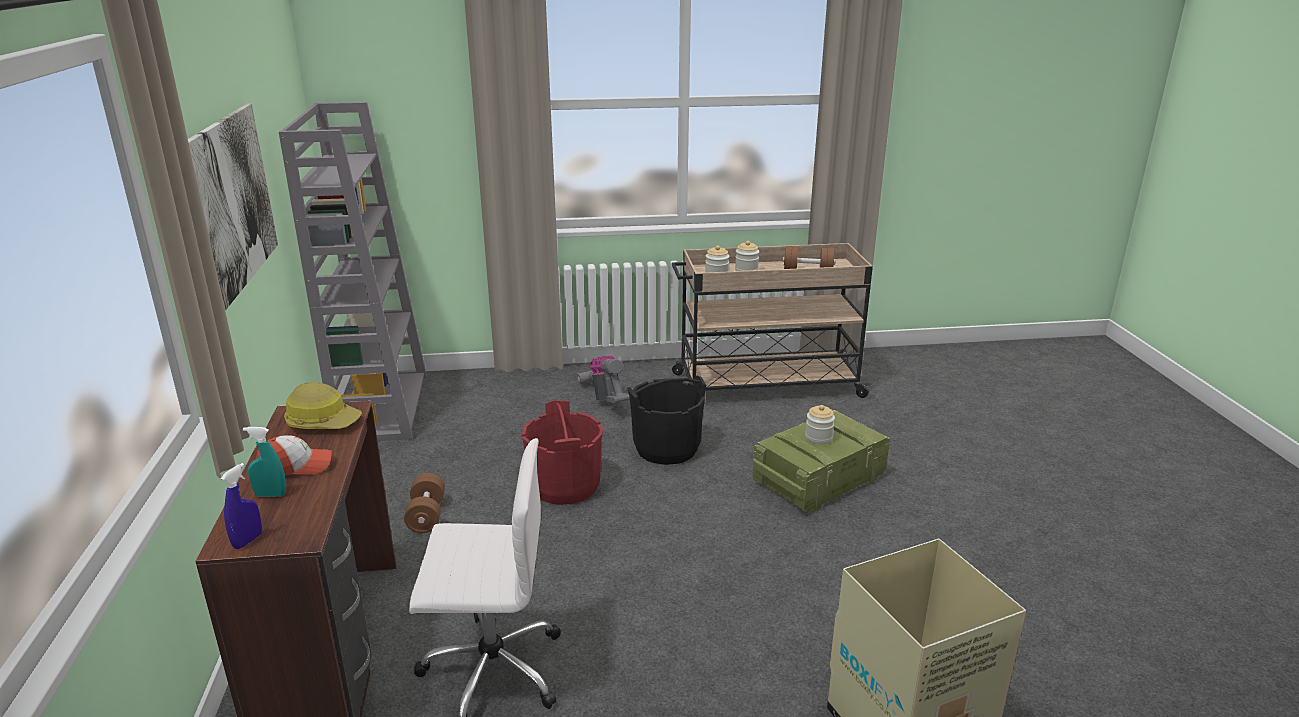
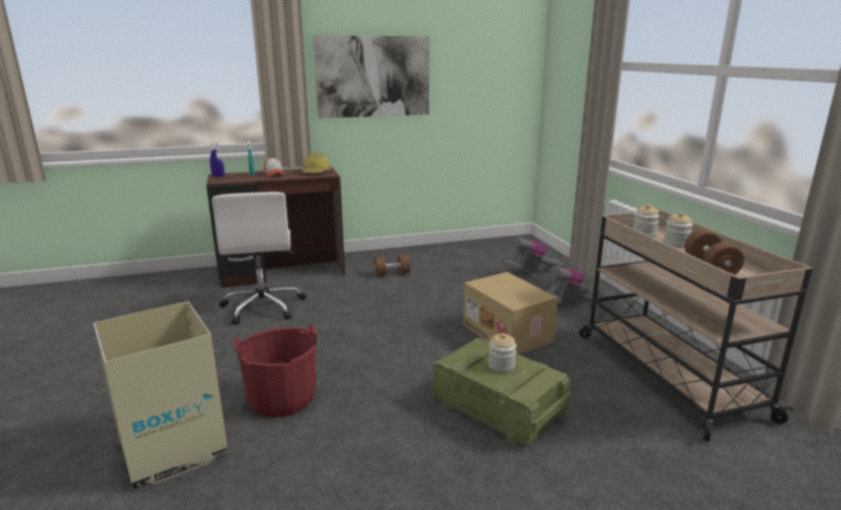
camera: 80 degrees right, 5 degrees down
grey bookcase [279,102,427,441] -> none
red bucket [522,400,603,505] -> red bucket moved to [234,324,317,417]
black bucket [627,375,706,465] -> cardboard box [463,272,558,355]
none -> vacuum cleaner [501,237,566,274]

